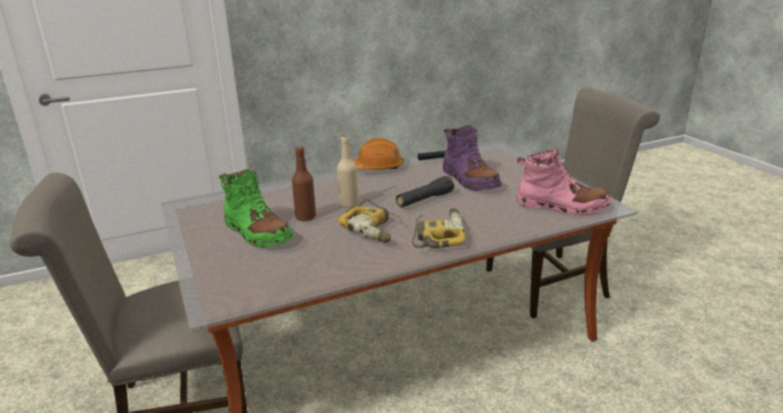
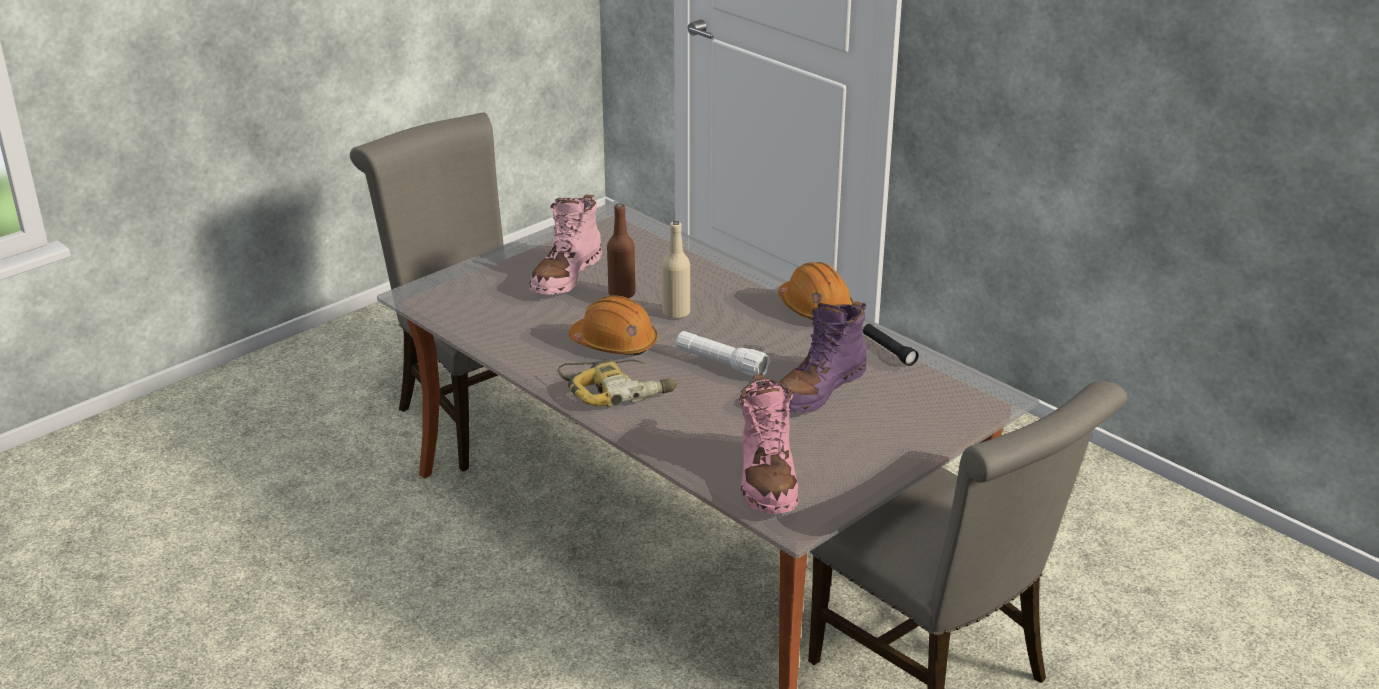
camera: 70 degrees right, 5 degrees up
green boot [219,169,293,247] -> pink boot [529,195,602,295]
power drill [337,199,403,243] -> orange hard hat [569,296,658,356]
black flashlight [396,176,454,208] -> white flashlight [676,331,770,377]

